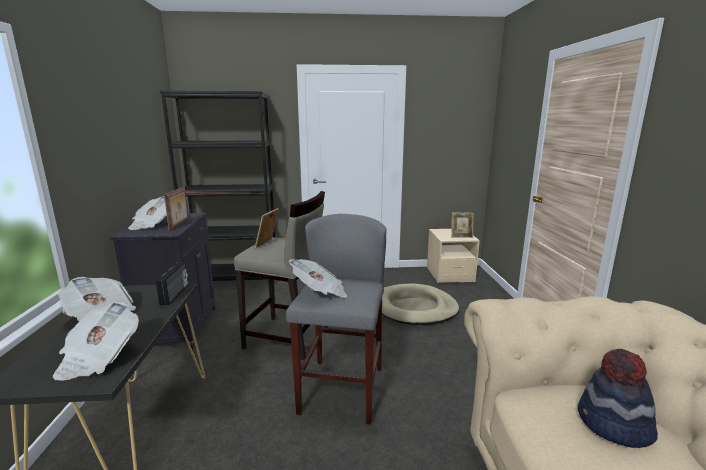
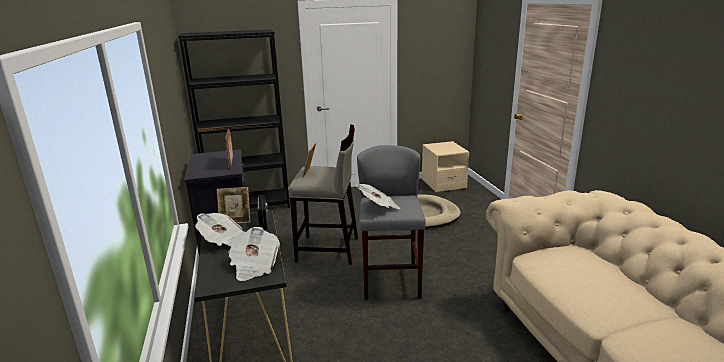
camera: 10 degrees left, 5 degrees up
newspaper [128,196,167,230] -> none
picture frame [451,212,474,238] -> picture frame moved to [217,187,251,223]
hat [578,349,658,448] -> none

